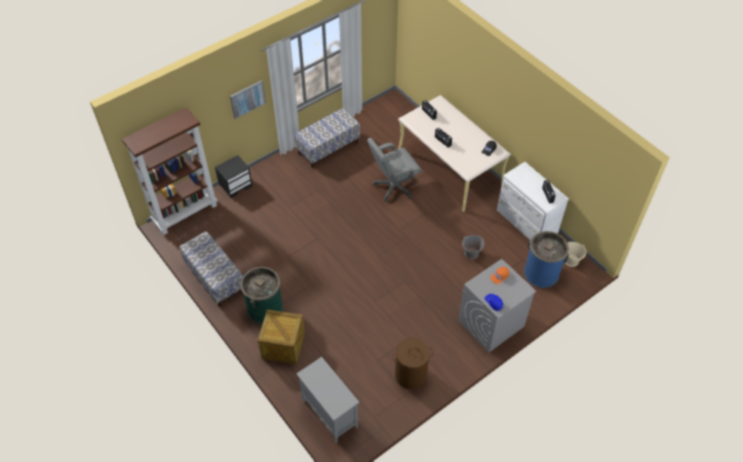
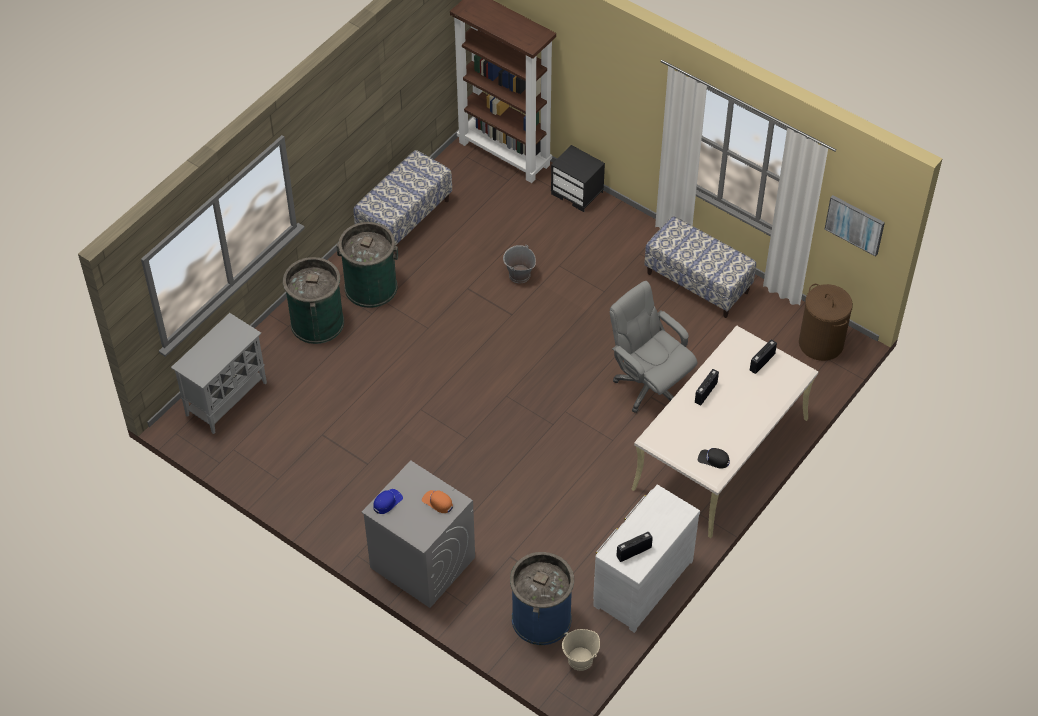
camera: 75 degrees right, 0 degrees up
picture [230,80,266,119] -> picture moved to [825,195,885,257]
crate [258,309,305,364] -> green trash can [283,257,344,344]
brown laundry basket [392,338,433,389] -> brown laundry basket moved to [799,284,853,361]
grey bucket [462,235,484,260] -> grey bucket moved to [503,245,536,283]

